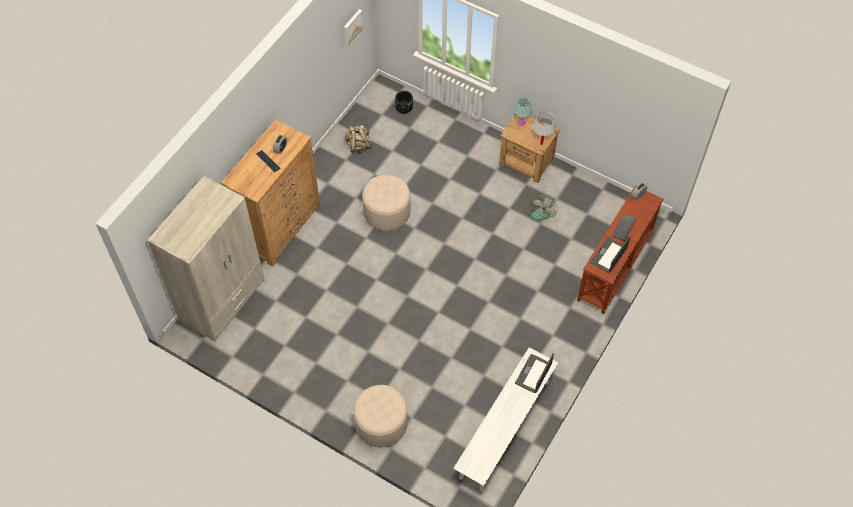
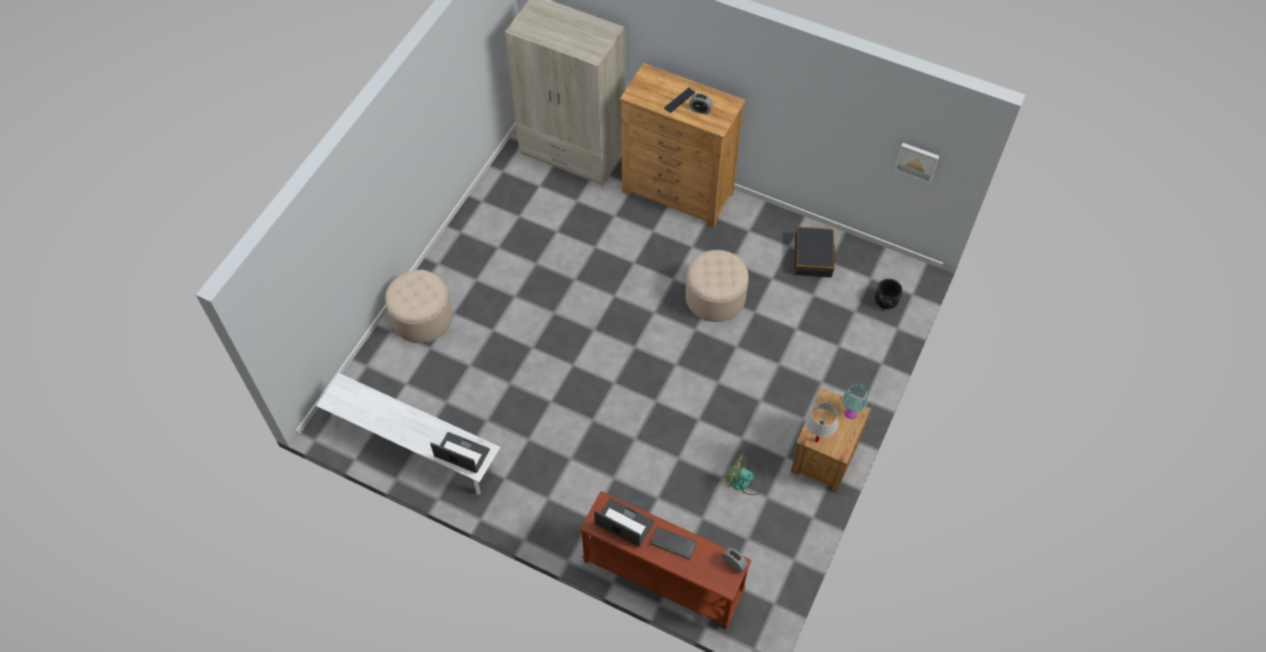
camera: 85 degrees right, 0 degrees up
beige backpack [345,125,373,154] -> black suitcase [795,227,836,277]

